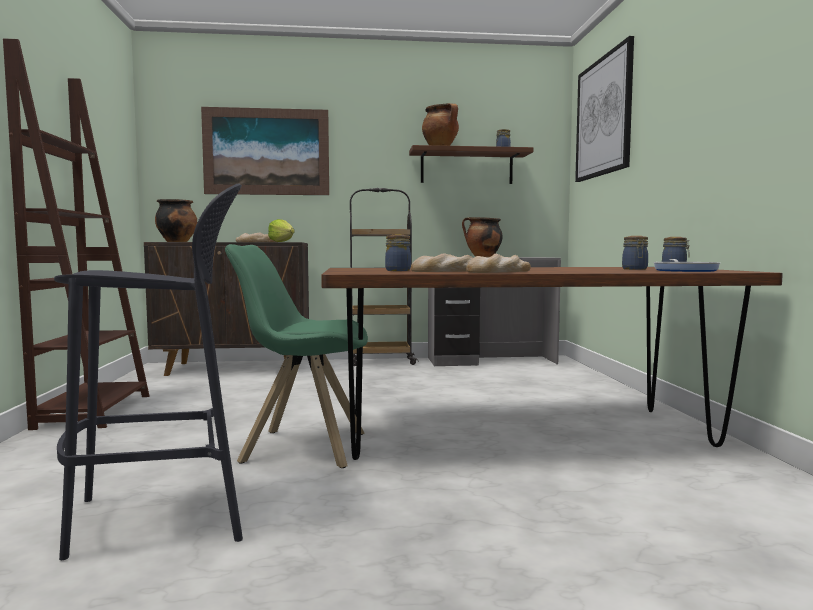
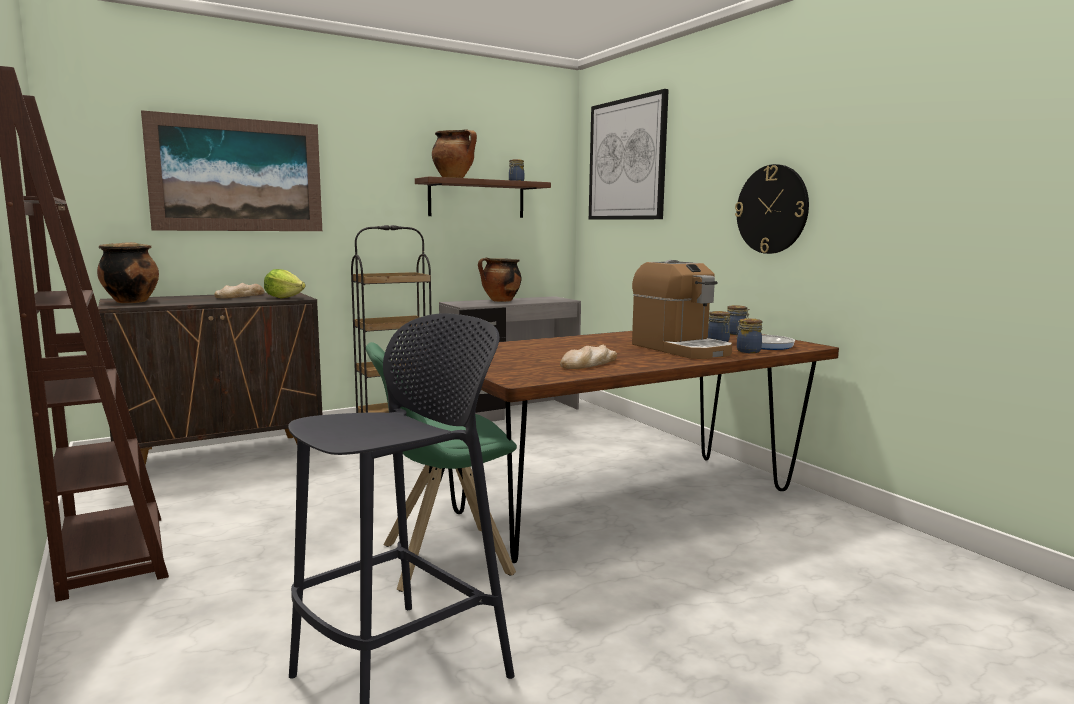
camera: 25 degrees left, 5 degrees up
jar [385,235,411,271] -> jar moved to [736,318,762,353]
bread [466,254,531,273] -> none
none -> coffee machine [632,260,732,359]
none -> wall clock [735,164,809,254]

